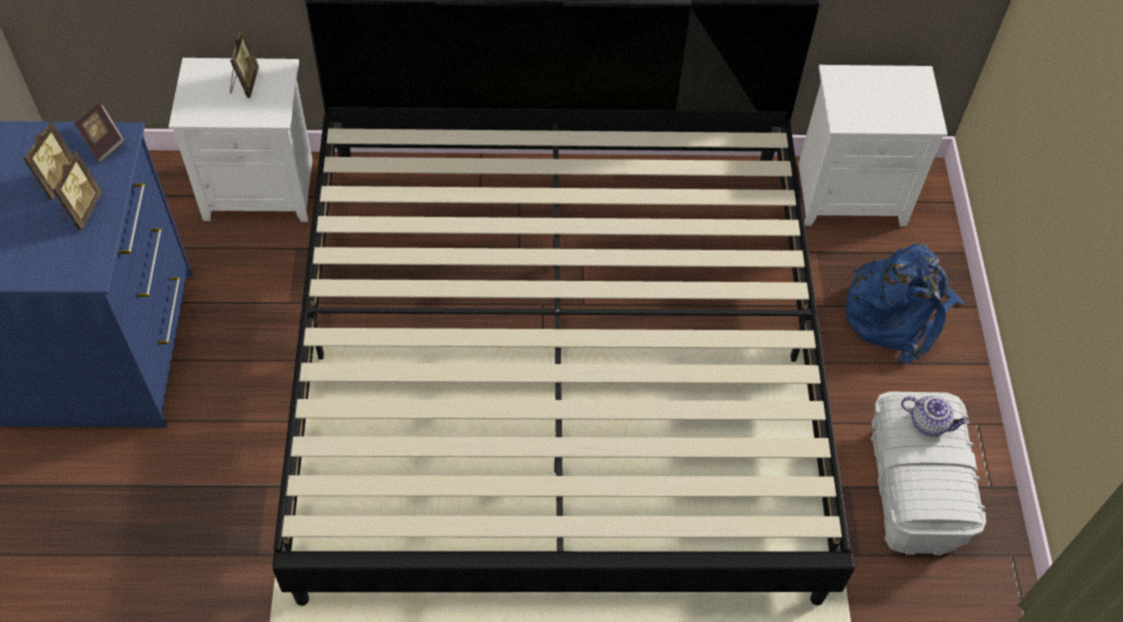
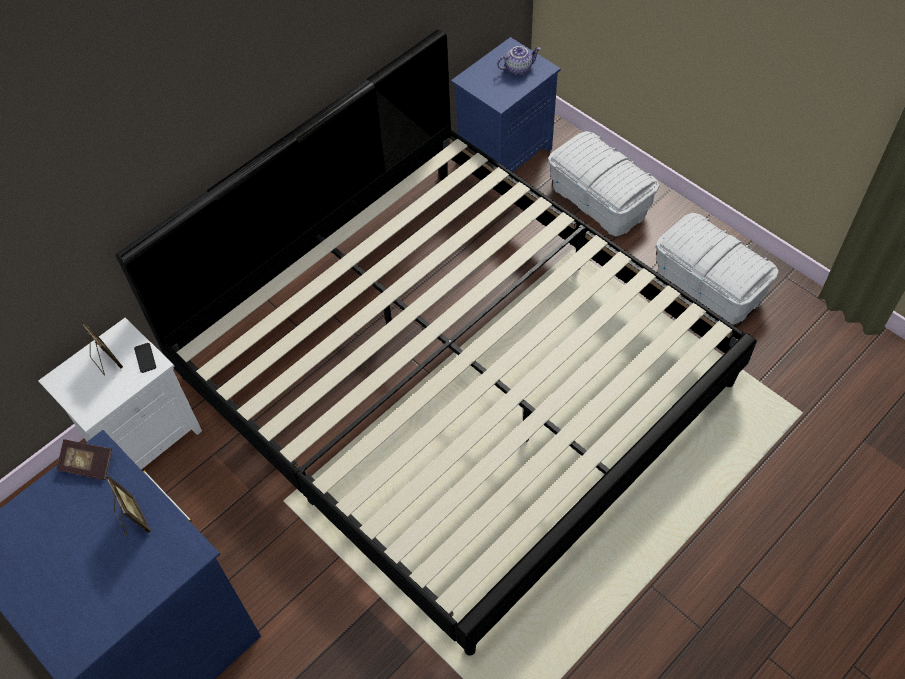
camera: 40 degrees left, 0 degrees up
picture frame [23,121,72,200] -> none
white nightstand [798,65,948,226] -> blue nightstand [451,37,561,172]
blue backpack [846,243,964,364] -> white storage box [548,131,660,237]
teapot [901,395,969,436] -> teapot moved to [497,46,541,75]
none -> phone [134,343,156,373]

